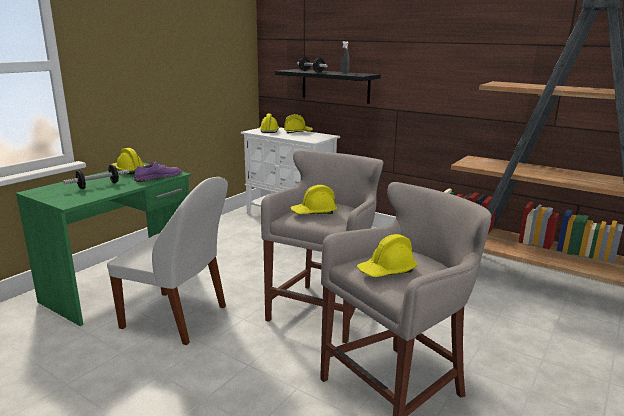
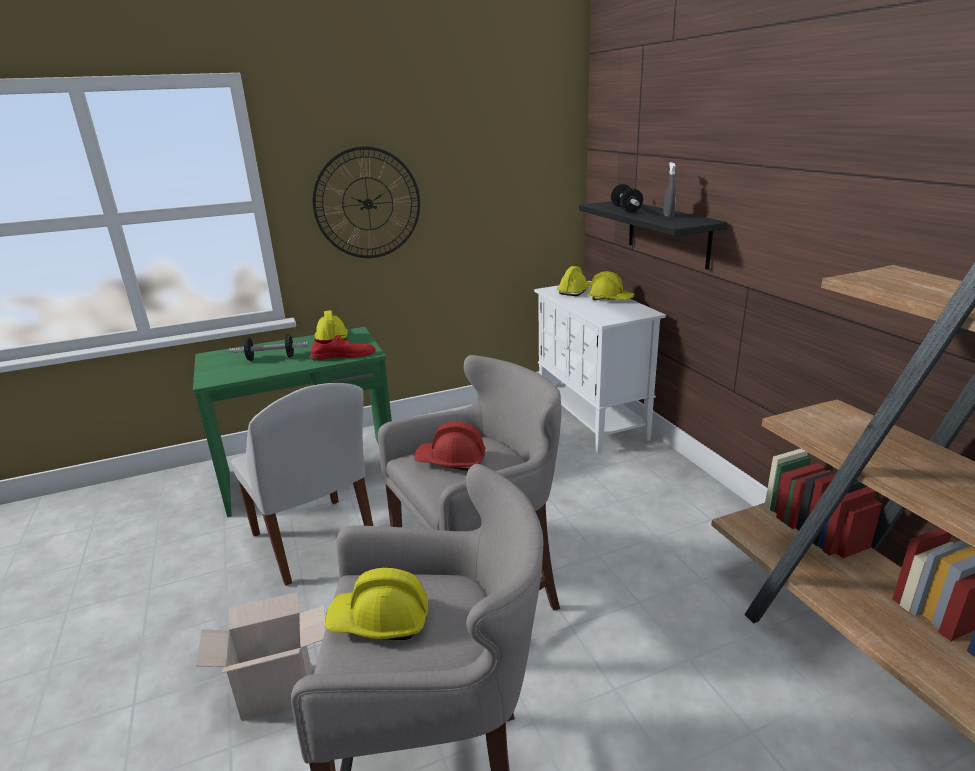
camera: 35 degrees right, 5 degrees up
purple shoe [134,161,182,182] -> red shoe [311,335,376,361]
yellow hard hat [290,185,337,214] -> red hard hat [414,421,485,471]
none -> cardboard box [196,592,326,721]
none -> wall clock [313,146,420,258]

